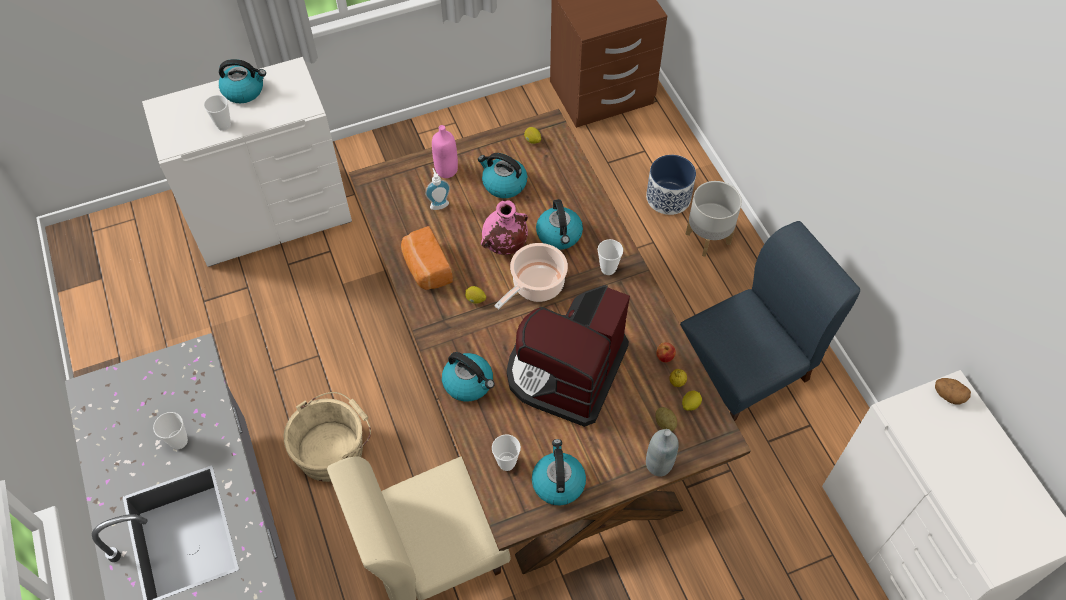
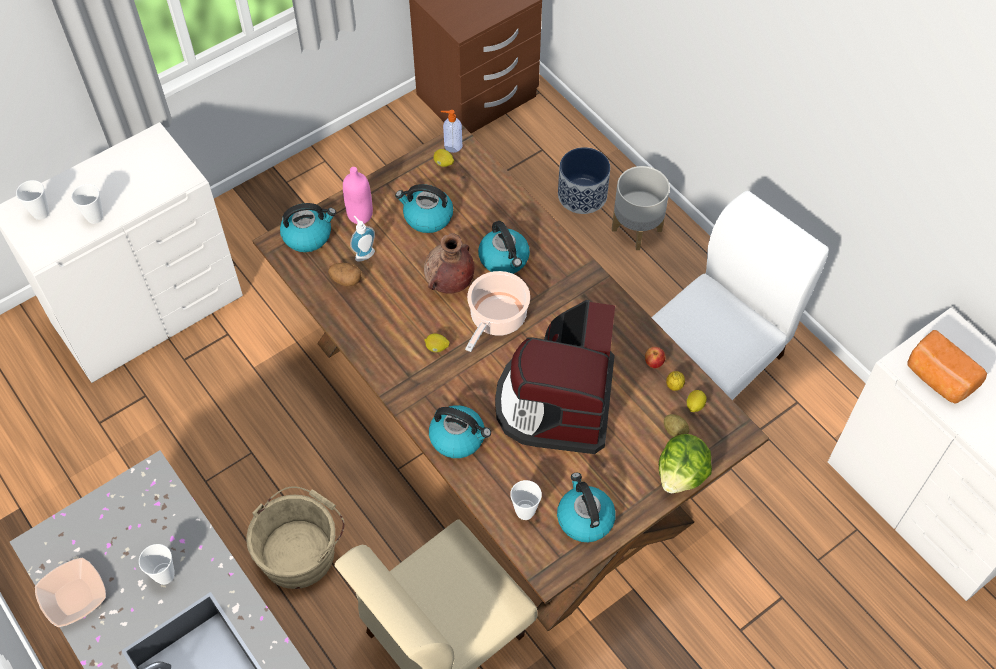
camera: 15 degrees left, 0 degrees up
kettle [219,59,266,103] -> kettle moved to [280,203,336,252]
bread [401,226,453,290] -> bread moved to [907,330,987,404]
pink vase [481,200,528,255] -> brown vase [424,233,474,294]
cup [598,239,623,275] -> cup moved to [16,180,49,220]
grey bottle [646,429,679,477] -> lettuce [659,434,712,493]
blue chair [680,221,860,421] -> white chair [651,191,829,400]
potato [935,378,971,405] -> potato moved to [328,263,362,286]
none -> bowl [35,558,106,627]
none -> soap dispenser [441,110,462,153]

